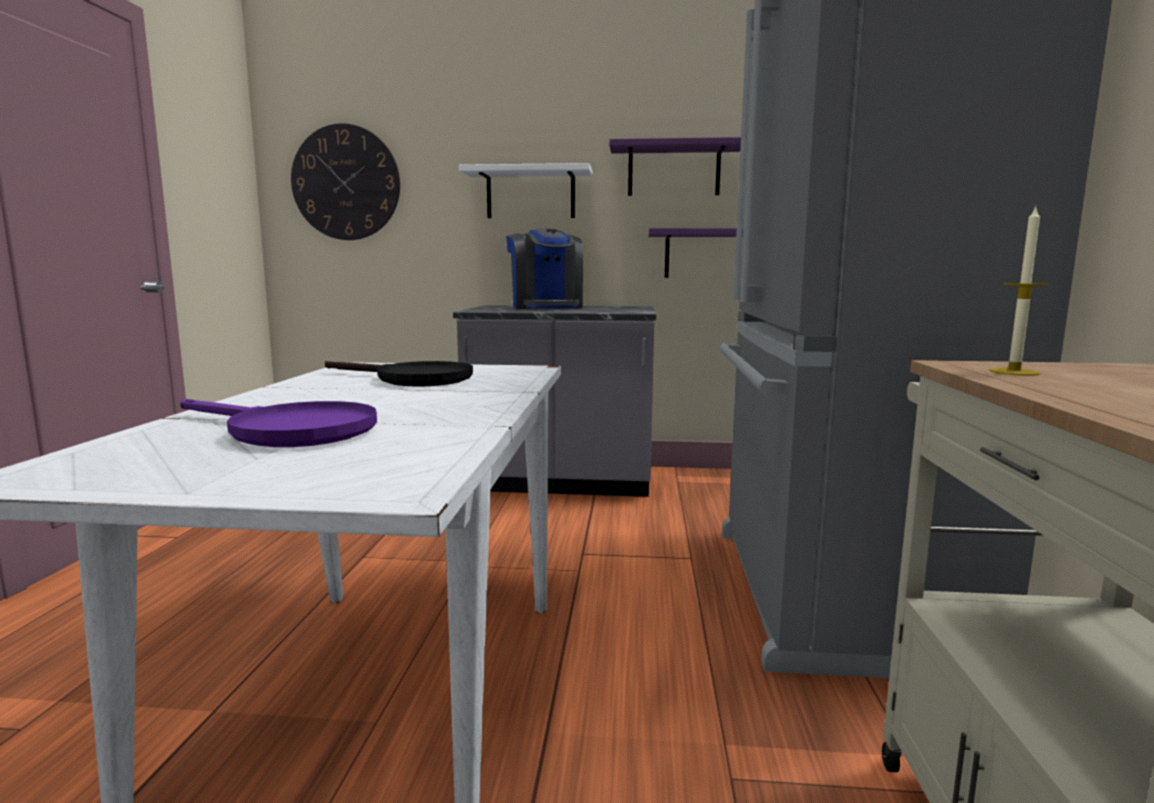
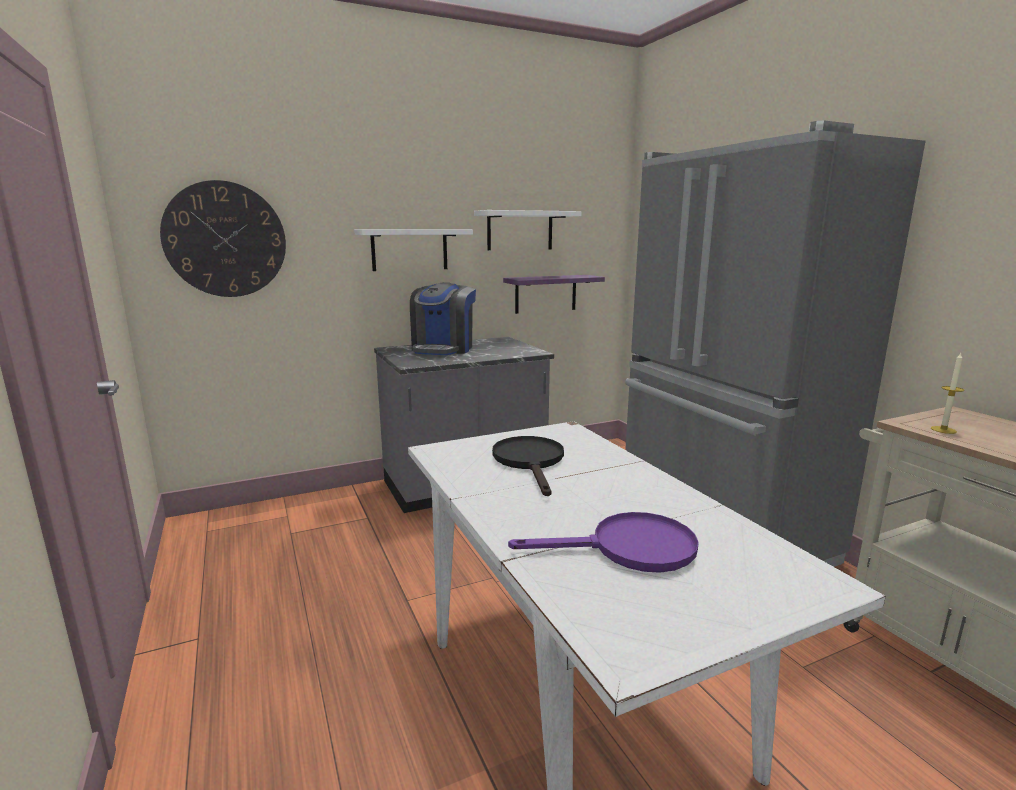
camera: 30 degrees left, 5 degrees up
black frying pan [325,361,473,386] -> black frying pan turned 90 degrees counterclockwise [492,436,564,496]
coffee machine [506,228,583,309] -> coffee machine turned 60 degrees clockwise [410,282,476,355]
purple shelf [609,137,741,196] -> white shelf [474,210,582,250]

